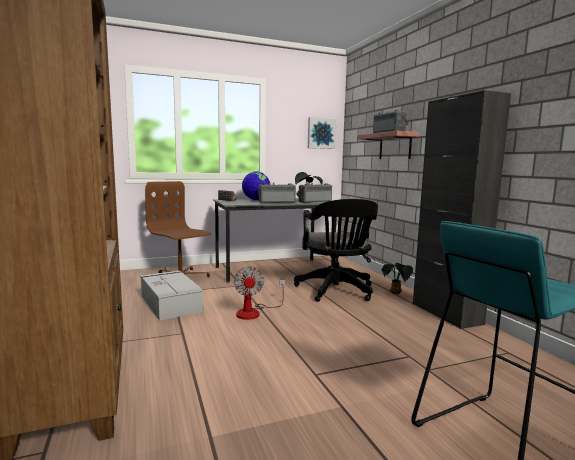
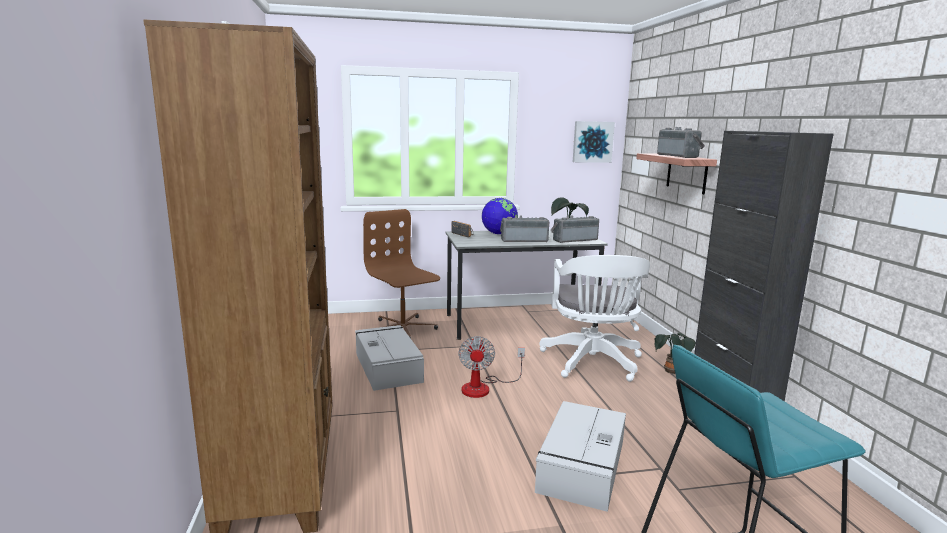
camera: 10 degrees right, 5 degrees up
black office chair [294,199,378,302] -> white office chair [539,255,650,382]
none -> grey storage box [535,401,626,512]

